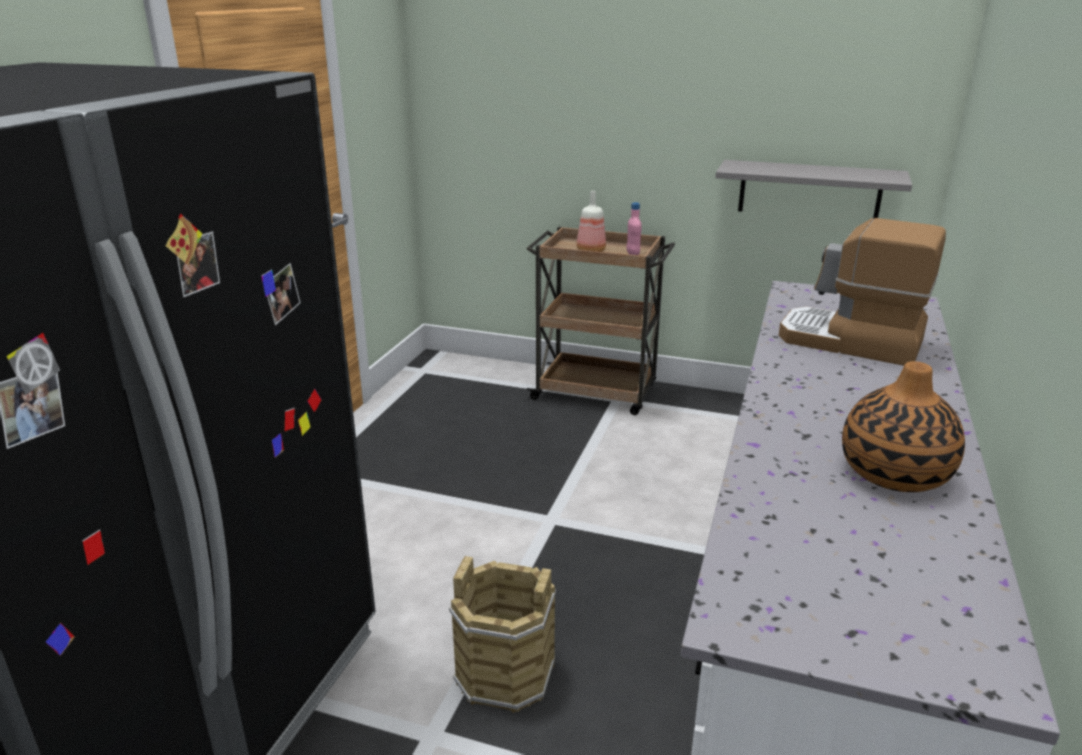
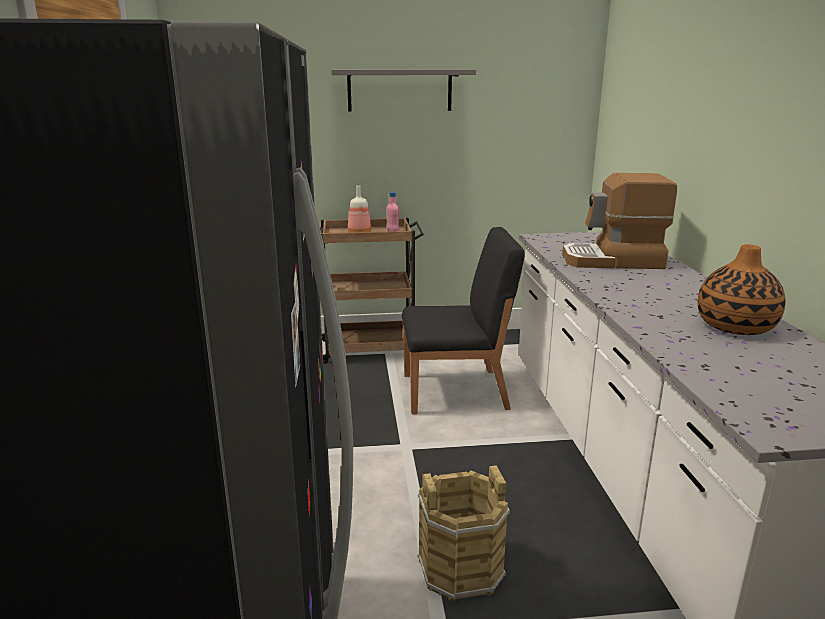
camera: 25 degrees left, 5 degrees down
grey shelf [715,160,912,219] -> grey shelf moved to [331,69,476,112]
none -> black chair [402,227,525,414]

